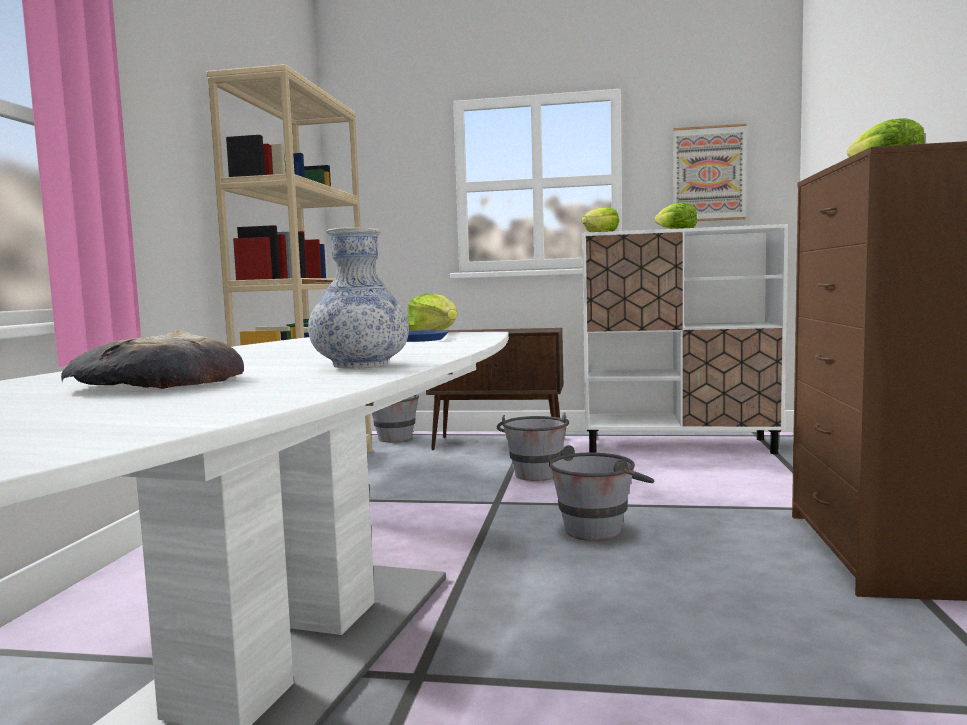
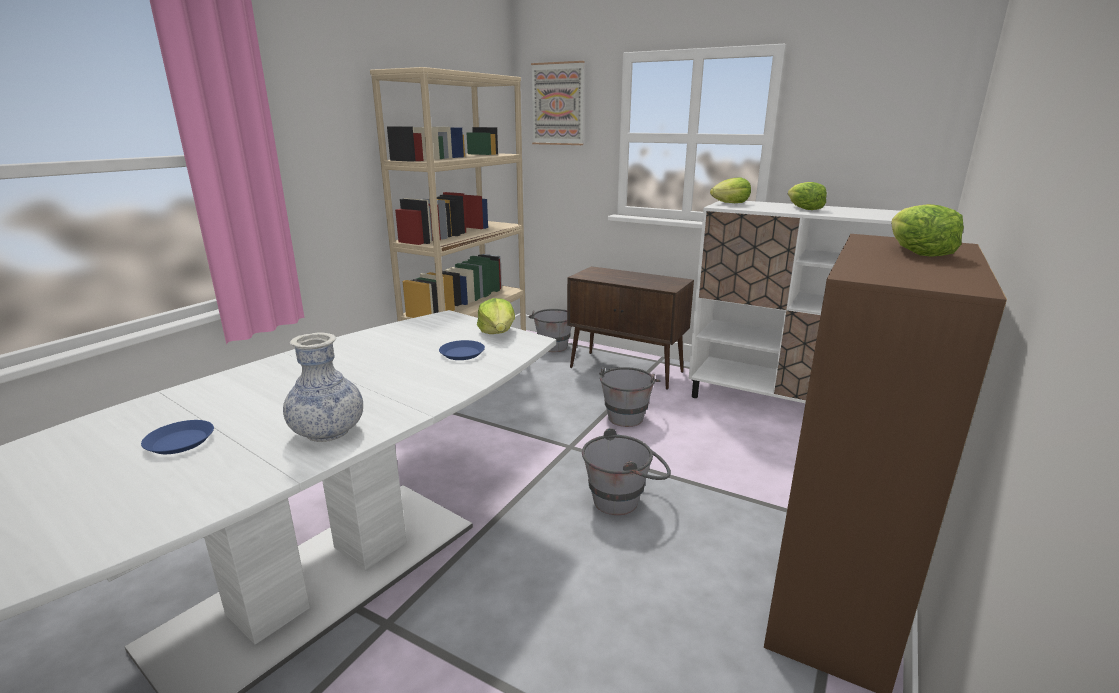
camera: 20 degrees right, 15 degrees up
bread [61,331,244,389] -> blue plate [141,420,214,454]
picture [673,124,747,221] -> picture moved to [531,61,584,145]

